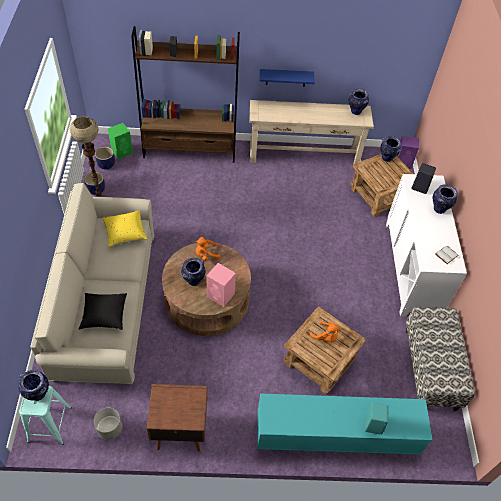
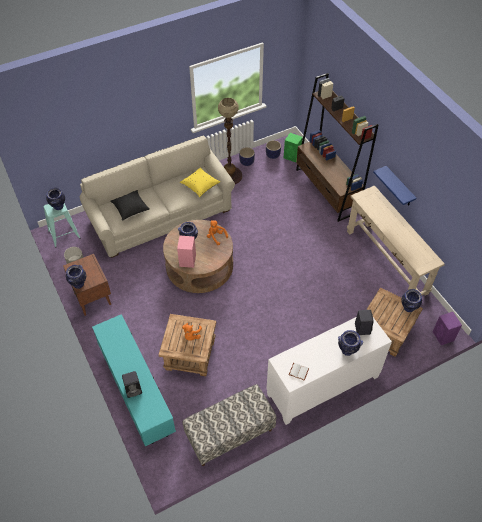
camera: 65 degrees right, 0 degrees up
vase [349,89,369,115] -> vase moved to [66,265,86,289]
turquoise speaker [365,403,389,435] -> black speaker [122,371,142,398]

